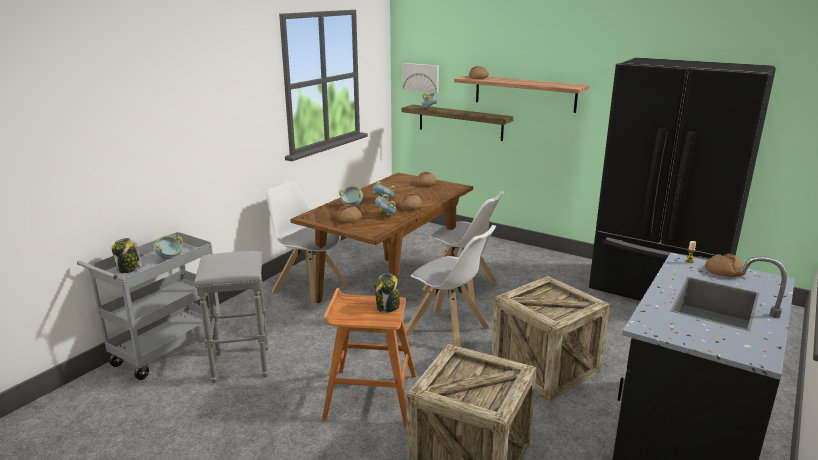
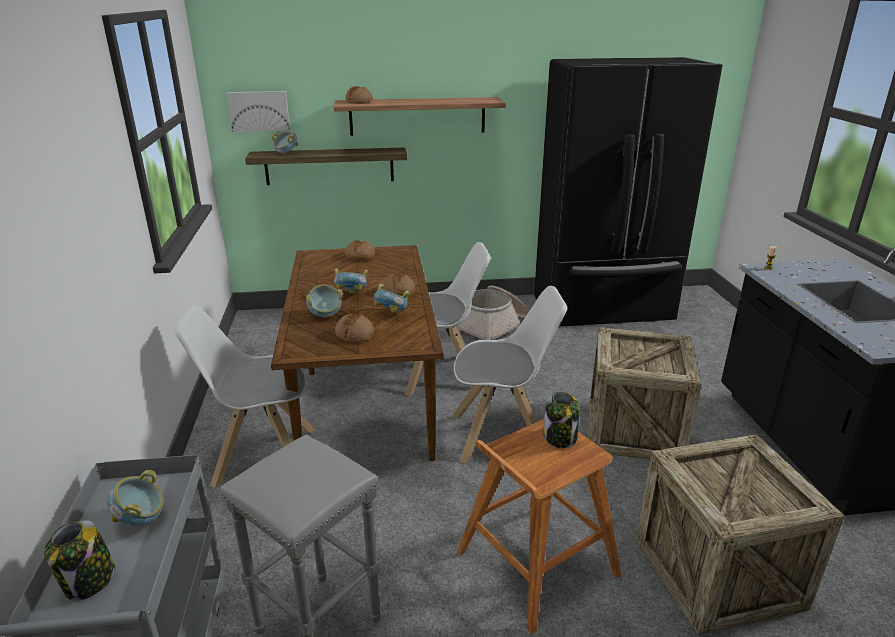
camera: 40 degrees left, 5 degrees up
bread [705,254,746,277] -> none
none -> basket [457,286,529,340]

